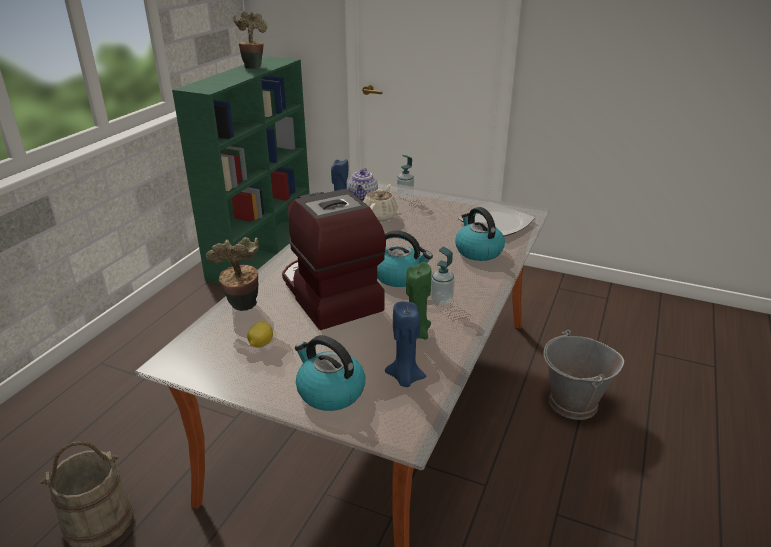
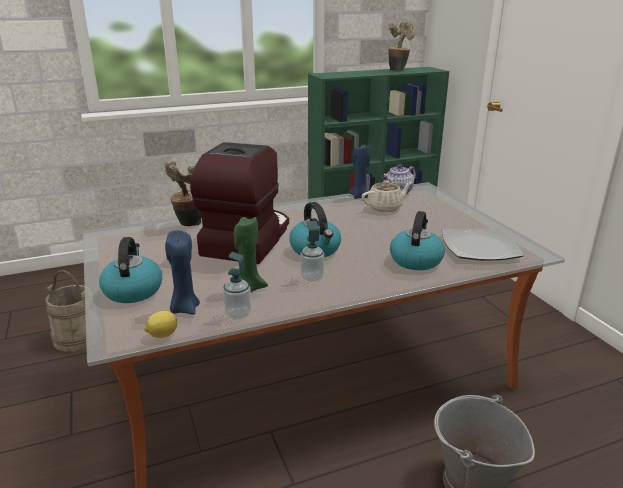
camera: 45 degrees right, 5 degrees down
lemon [247,321,273,348] -> lemon moved to [144,311,177,338]
soap dispenser [397,155,414,199] -> soap dispenser moved to [223,252,251,320]

